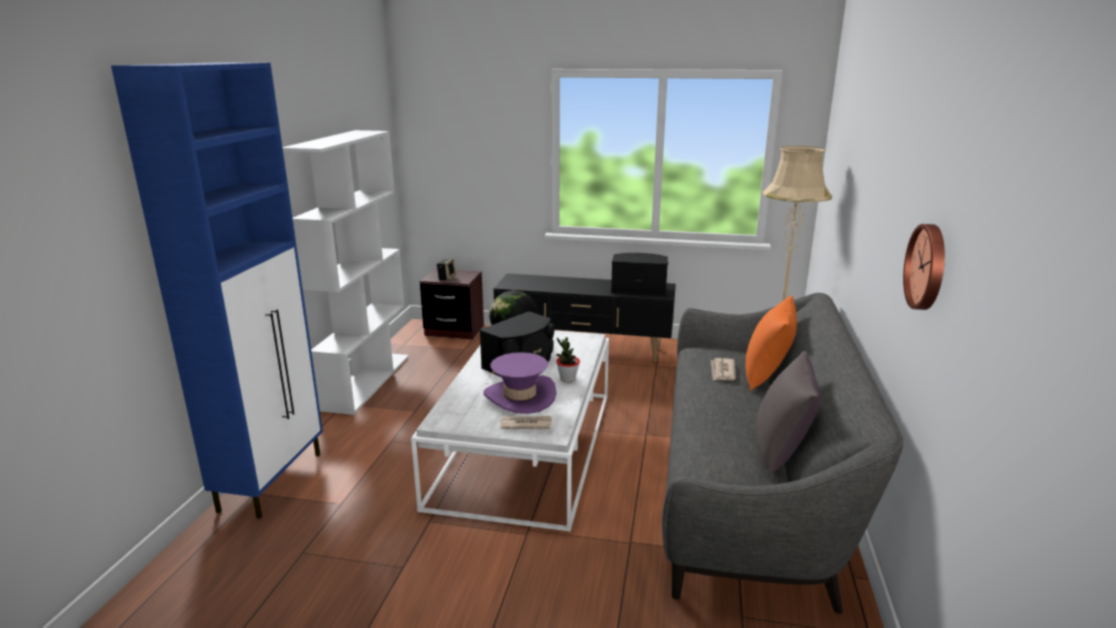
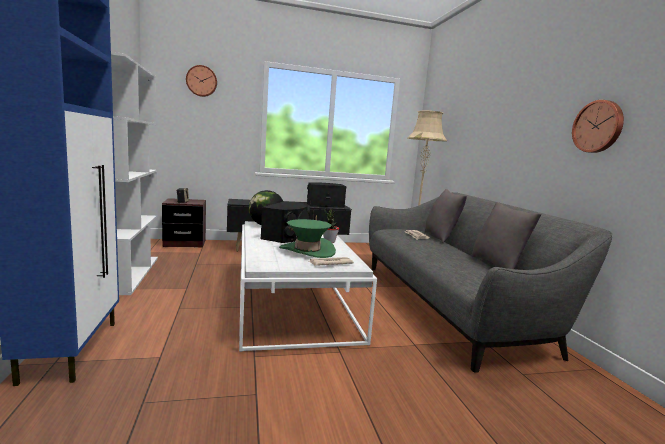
camera: 25 degrees left, 10 degrees down
purple hat [484,352,557,414] -> green hat [279,219,336,258]
orange pillow [745,296,797,391] -> grey pillow [425,189,467,243]
none -> wall clock [186,65,217,97]

